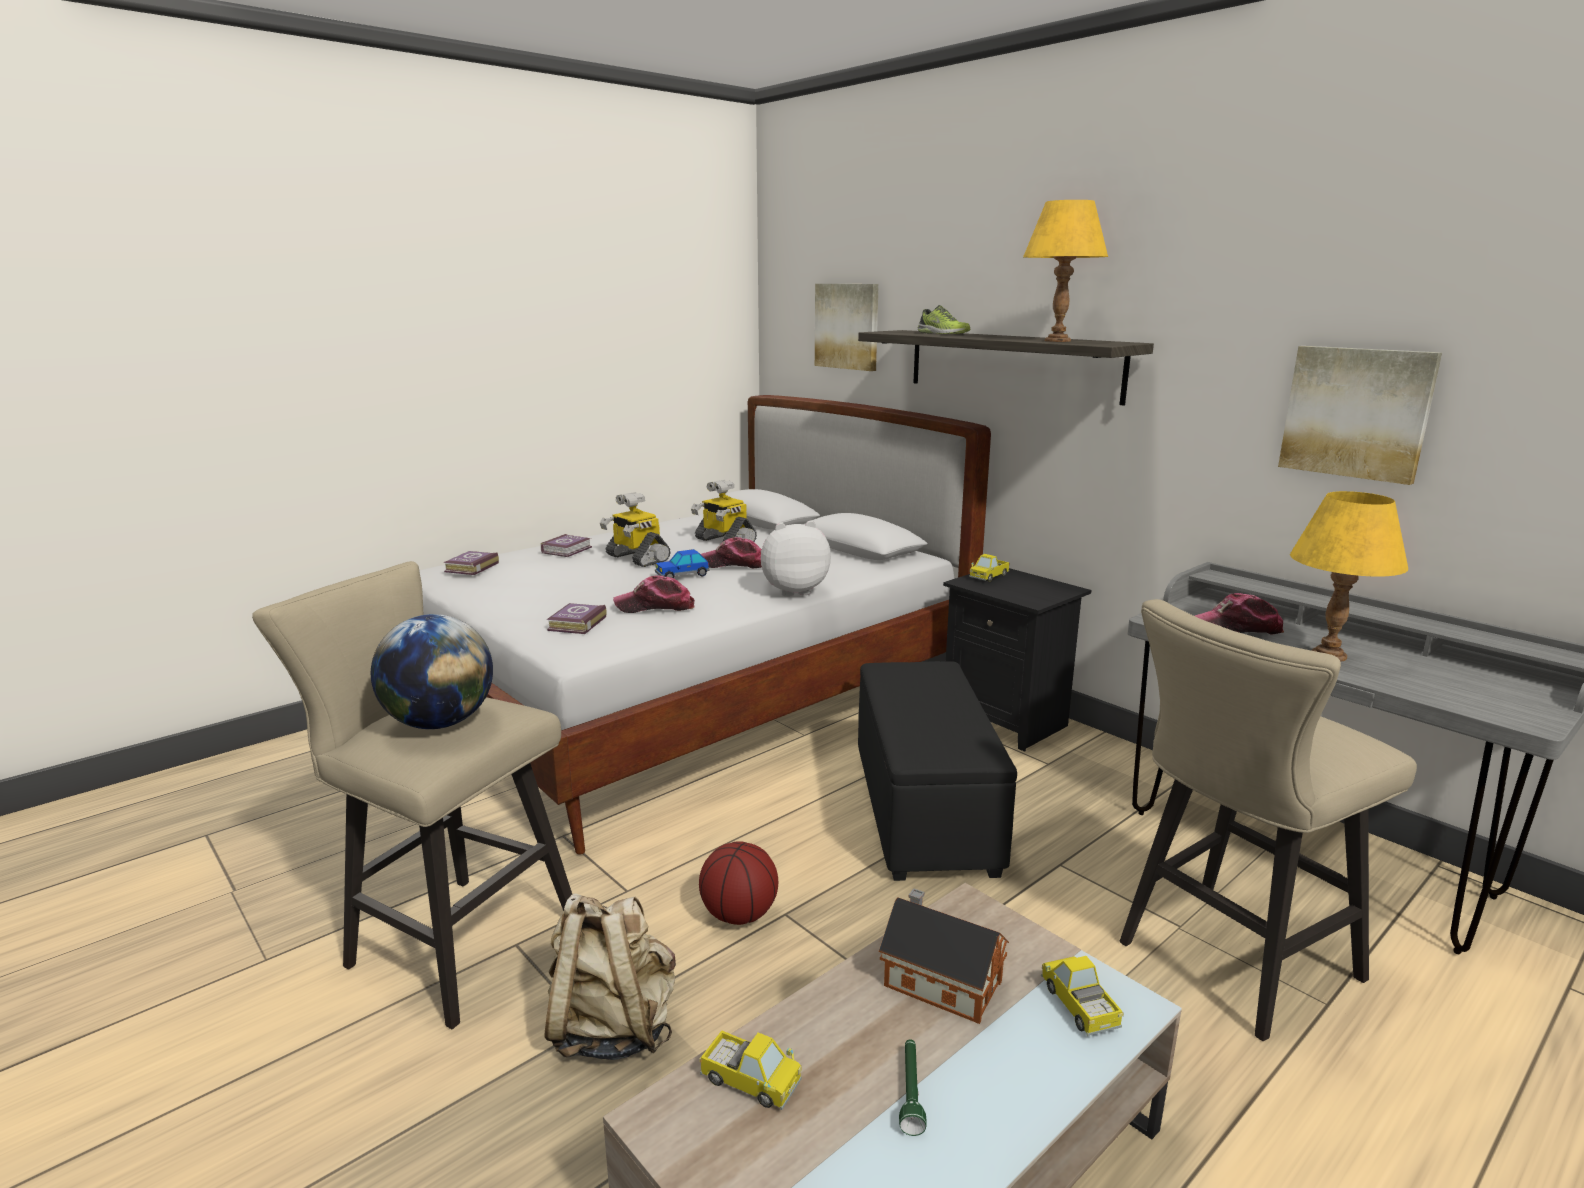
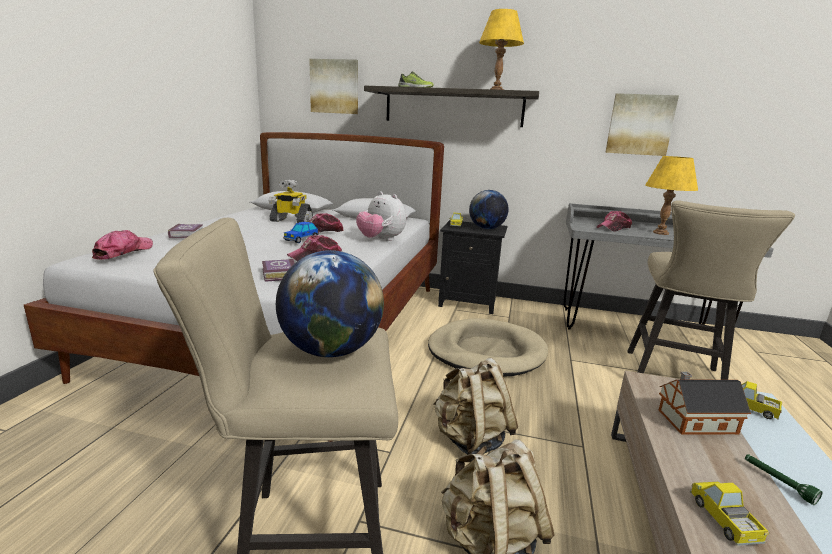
camera: 35 degrees left, 0 degrees up
book [443,551,499,575] -> cap [92,230,153,260]
toy robot [600,492,671,567] -> none
basketball [699,841,778,925] -> beige backpack [433,358,518,455]
toy truck [699,1030,802,1110] -> toy truck turned 90 degrees counterclockwise [690,482,769,546]
plush toy [761,520,831,597] -> plush toy turned 90 degrees counterclockwise [356,191,406,241]
black ottoman [858,661,1017,881] -> beige dog bed [428,318,548,377]
none -> globe [469,190,509,229]

